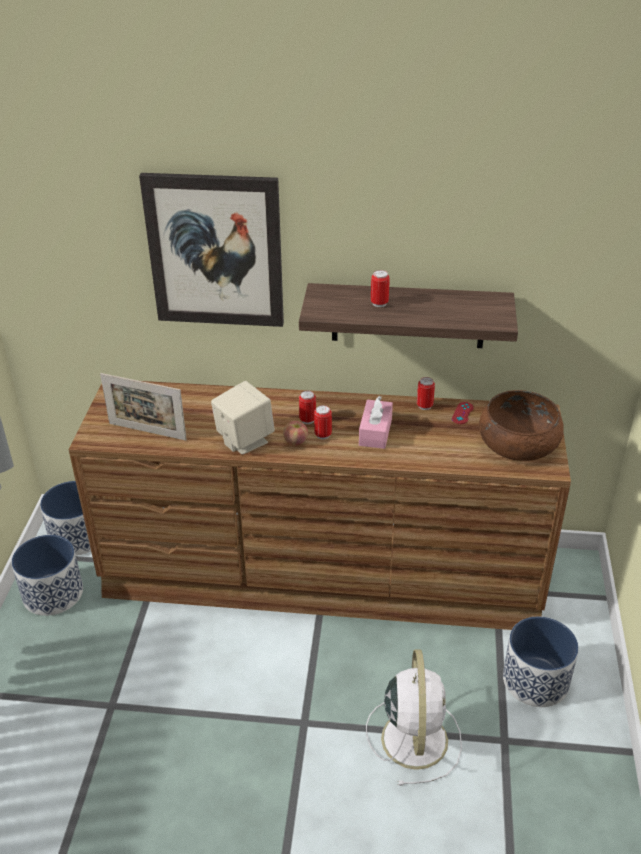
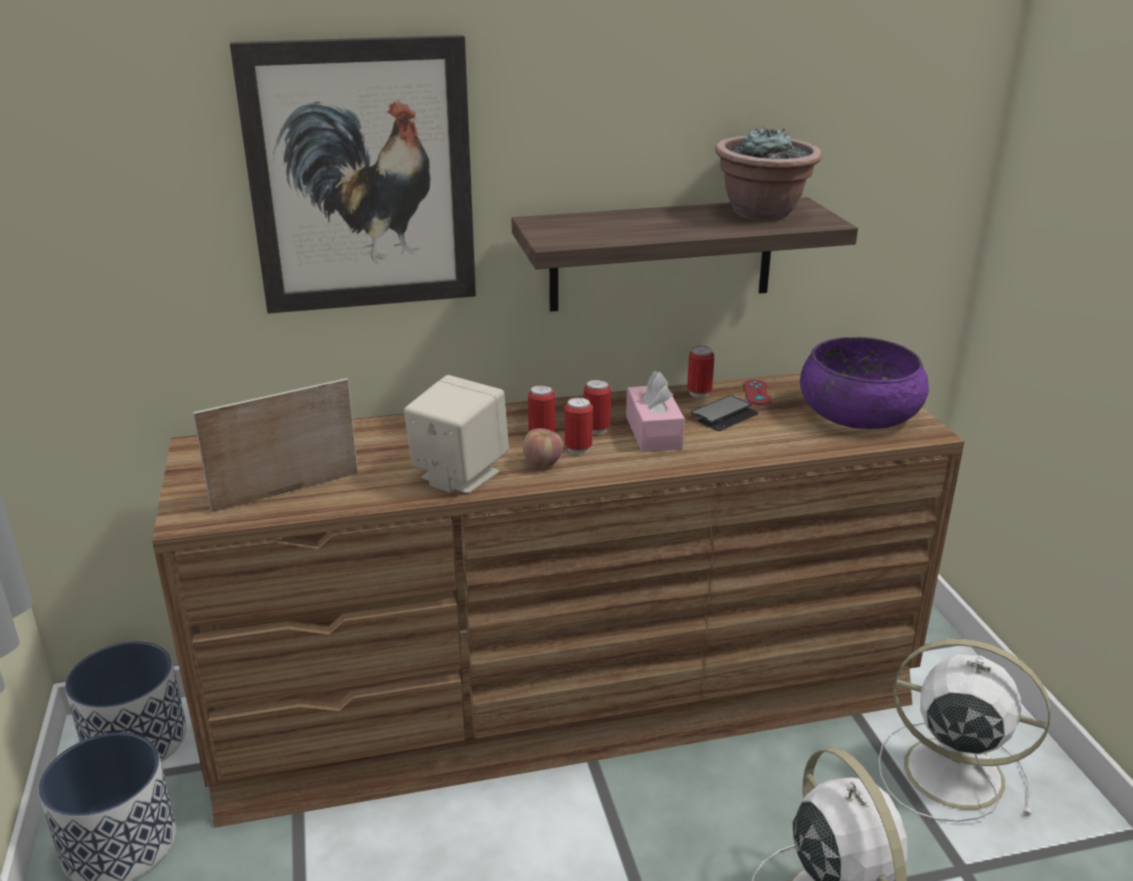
camera: 20 degrees left, 10 degrees down
picture frame [100,373,187,441] -> picture frame turned 150 degrees clockwise [193,378,358,512]
can [371,270,390,307] -> can moved to [584,379,611,434]
brown bowl [479,390,564,461] -> purple bowl [800,337,929,429]
planter [503,616,579,707] -> white fan [878,639,1051,822]
none -> phone [691,395,759,431]
none -> potted plant [715,126,822,220]

